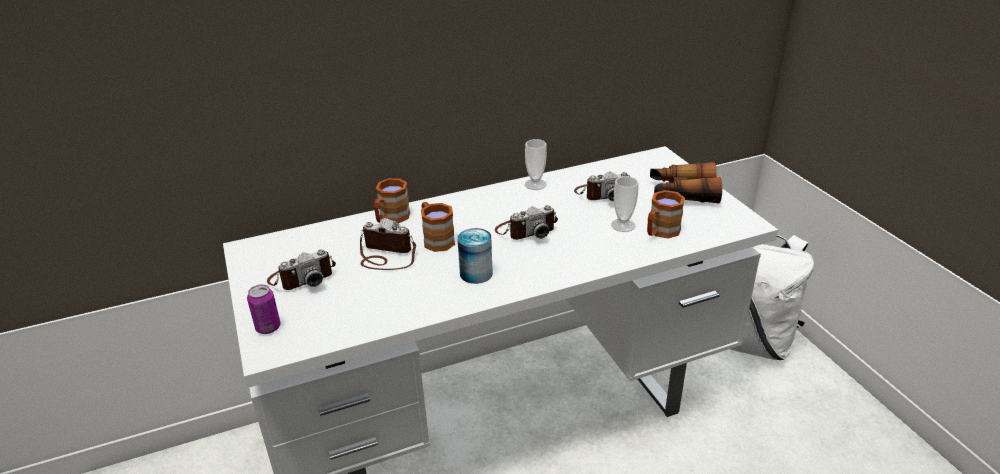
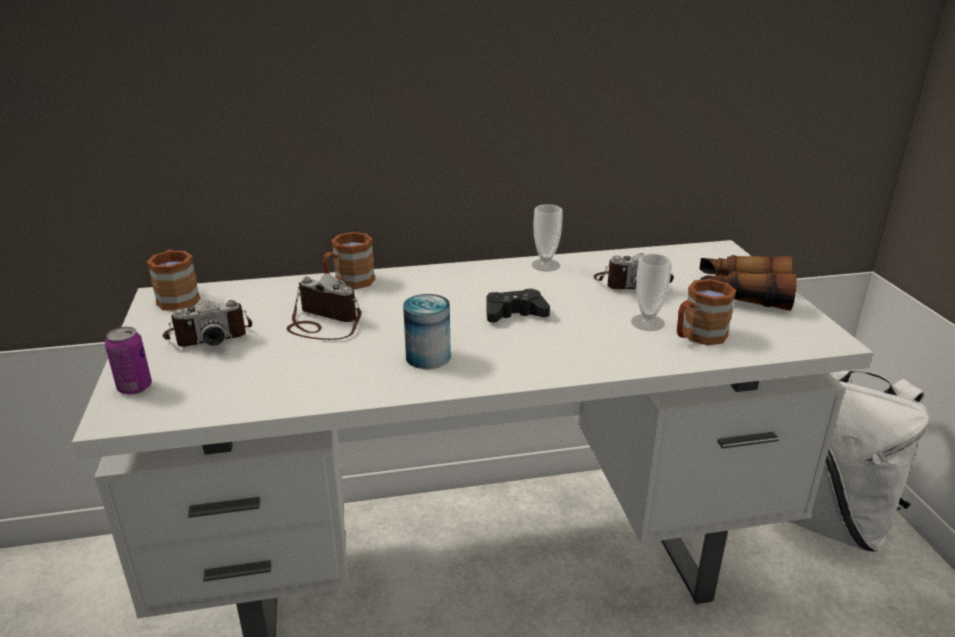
camera: 10 degrees right, 5 degrees down
brown mug [421,202,455,252] -> brown mug moved to [147,249,200,311]
camera [495,205,558,240] -> black game controller [486,289,550,323]

